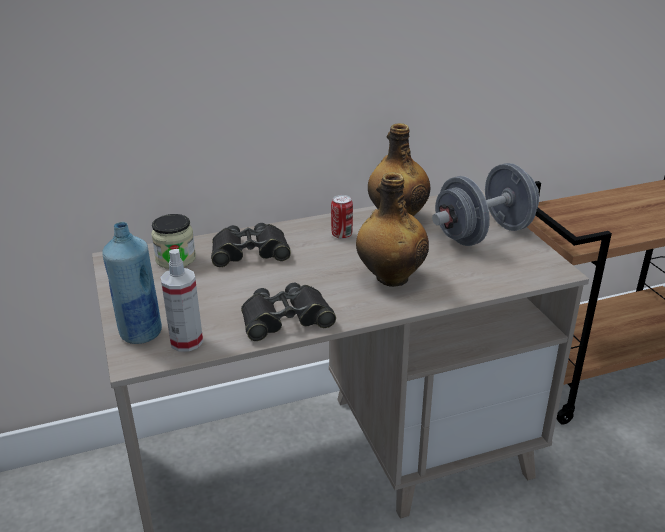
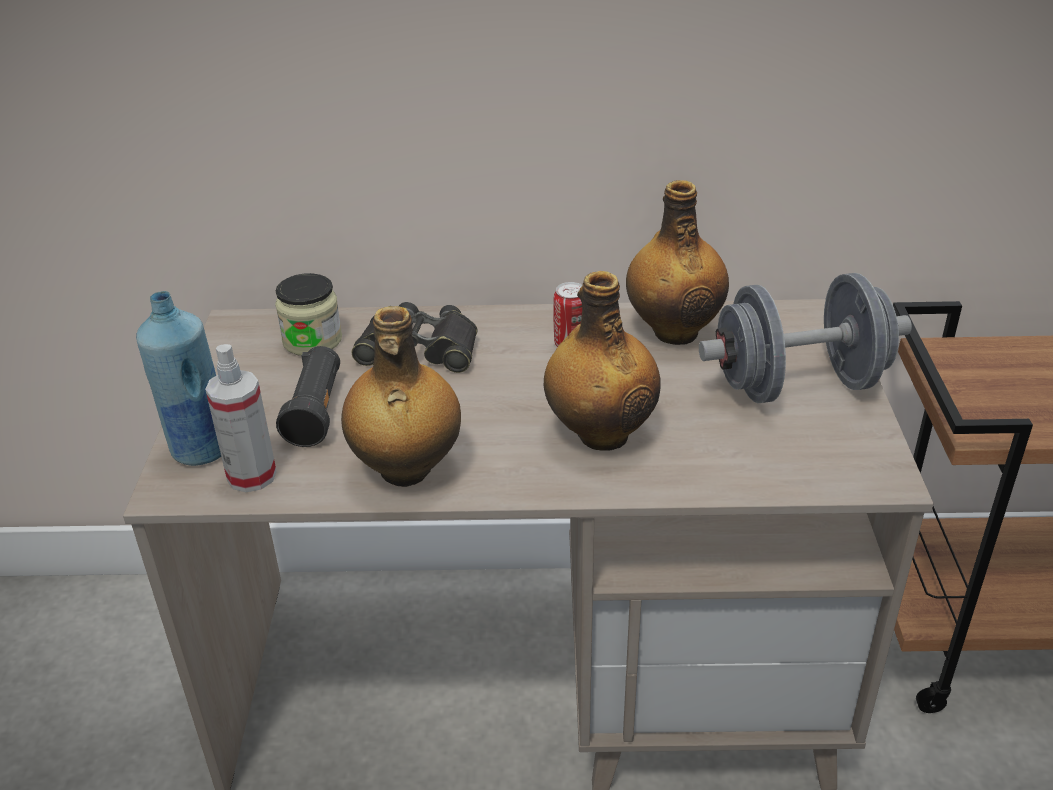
camera: 20 degrees right, 5 degrees up
black binoculars [241,283,336,341] -> bottle [341,306,461,487]
none -> black flashlight [276,346,340,447]

